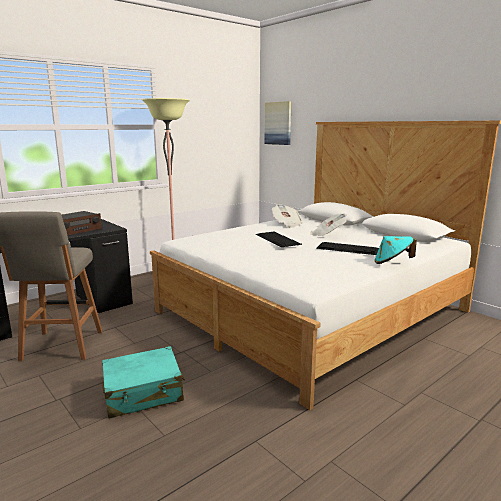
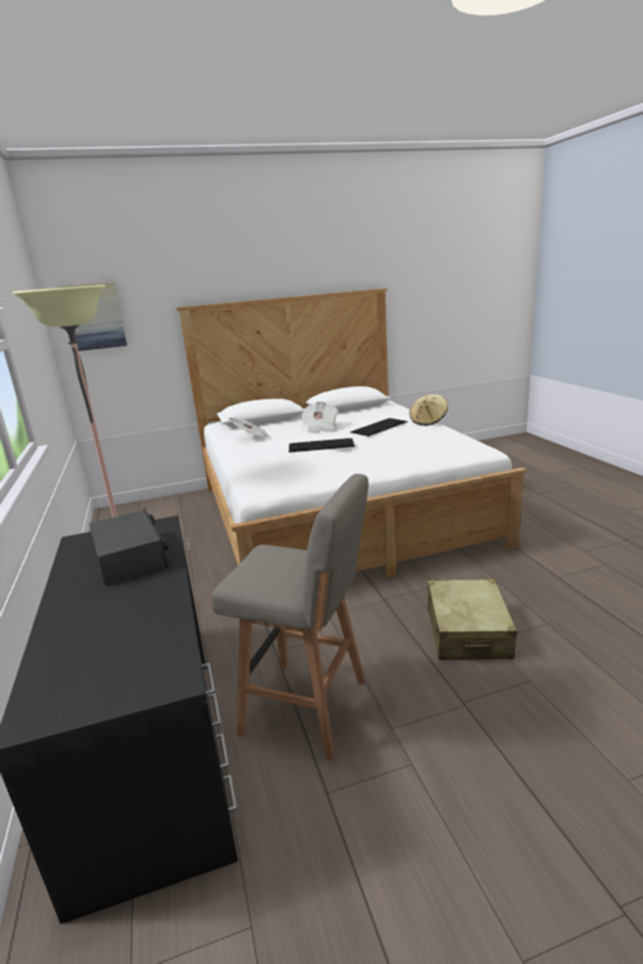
camera: 65 degrees left, 5 degrees up
turquoise suitcase [102,346,185,419] -> beige suitcase [427,579,517,660]
turquoise hat [375,236,417,264] -> beige hat [409,394,448,426]

